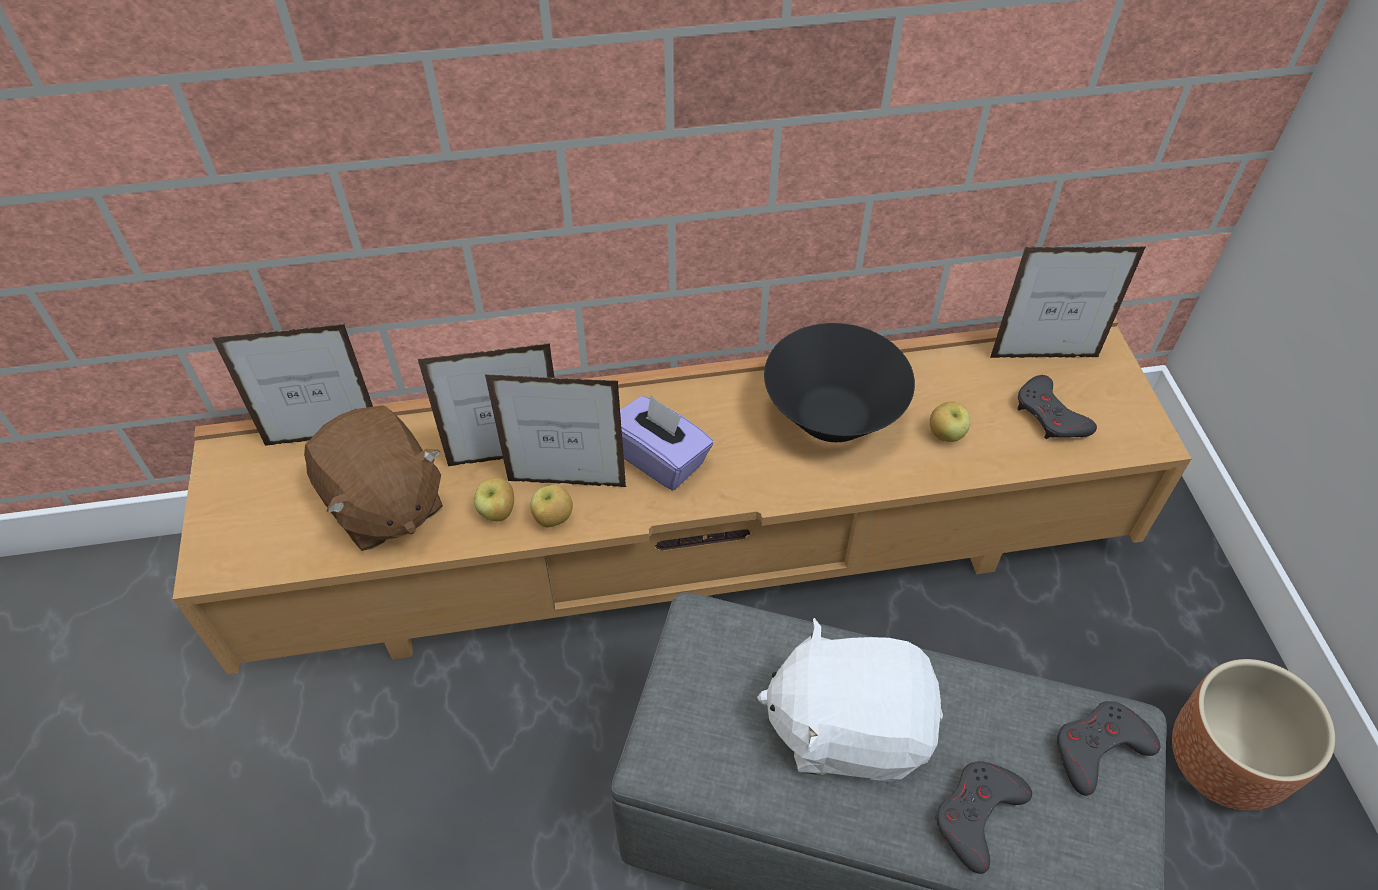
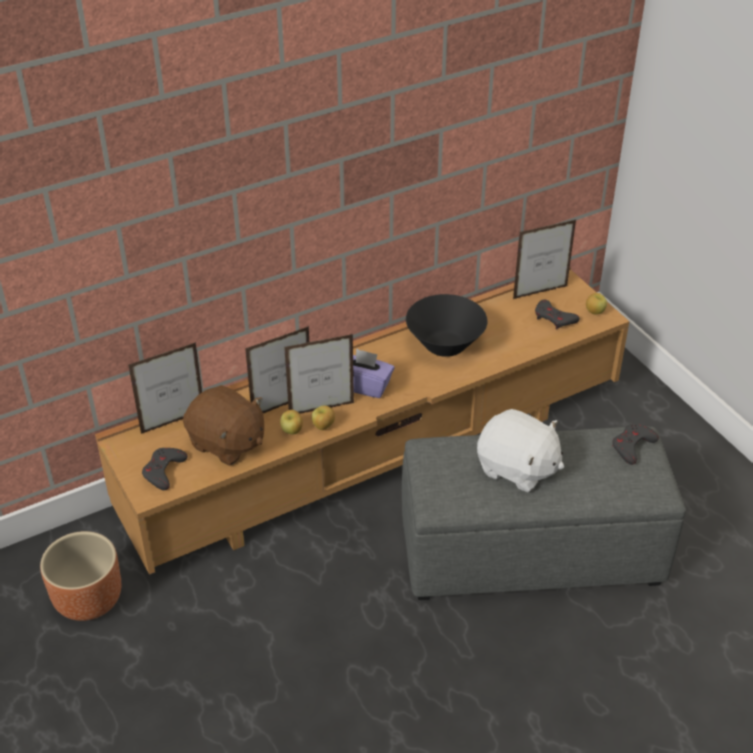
camera: 20 degrees left, 10 degrees down
white plush toy [757,618,943,782] -> white plush toy turned 135 degrees counterclockwise [477,409,564,492]
apple [930,402,970,442] -> apple moved to [586,293,607,315]
grey game controller [935,761,1032,874] -> grey game controller moved to [142,448,188,490]
brown planter [1172,659,1335,811] -> brown planter moved to [40,531,121,621]

